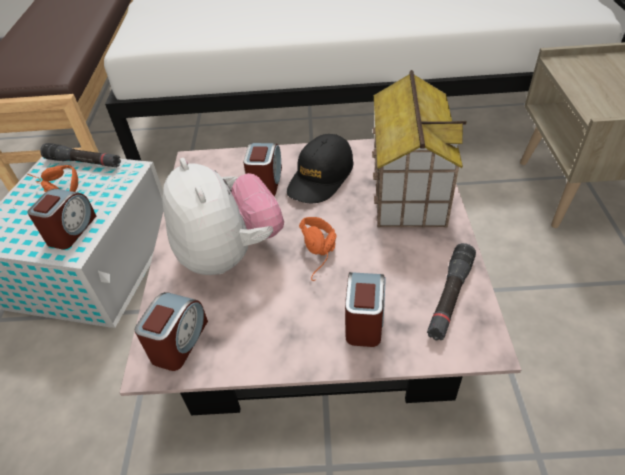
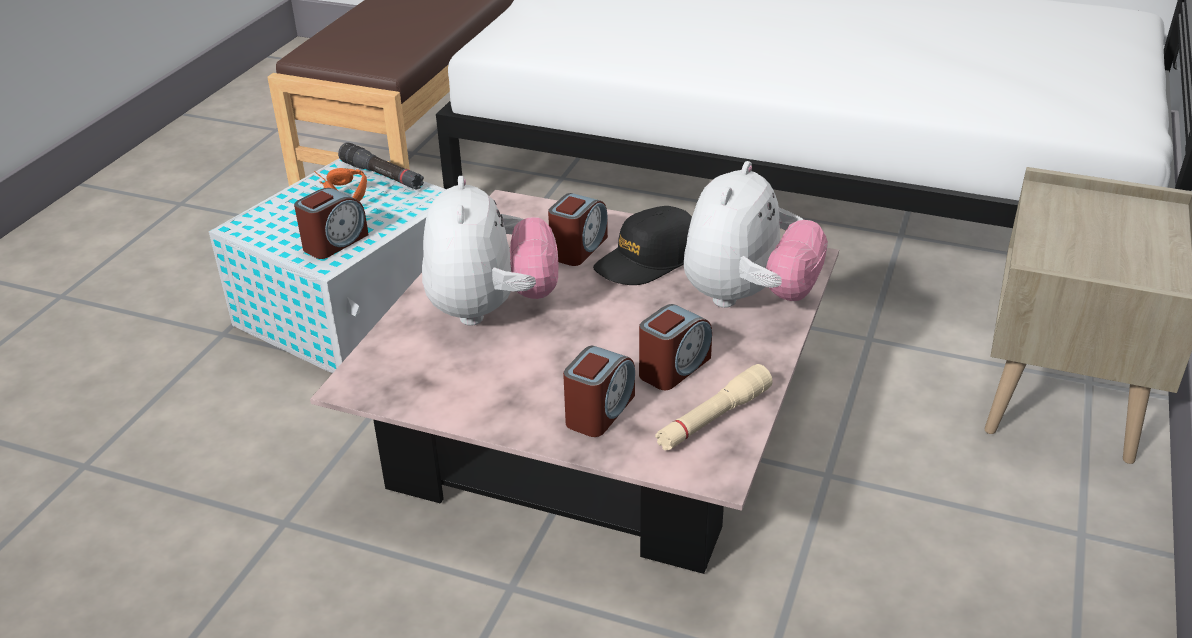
camera: 20 degrees right, 10 degrees down
alarm clock [135,292,208,371] -> alarm clock moved to [639,304,712,390]
orange headphones [299,217,337,281] -> none
toy house [372,70,466,228] -> plush toy [684,161,828,308]
black flashlight [427,243,476,340] -> beige flashlight [655,364,773,451]

